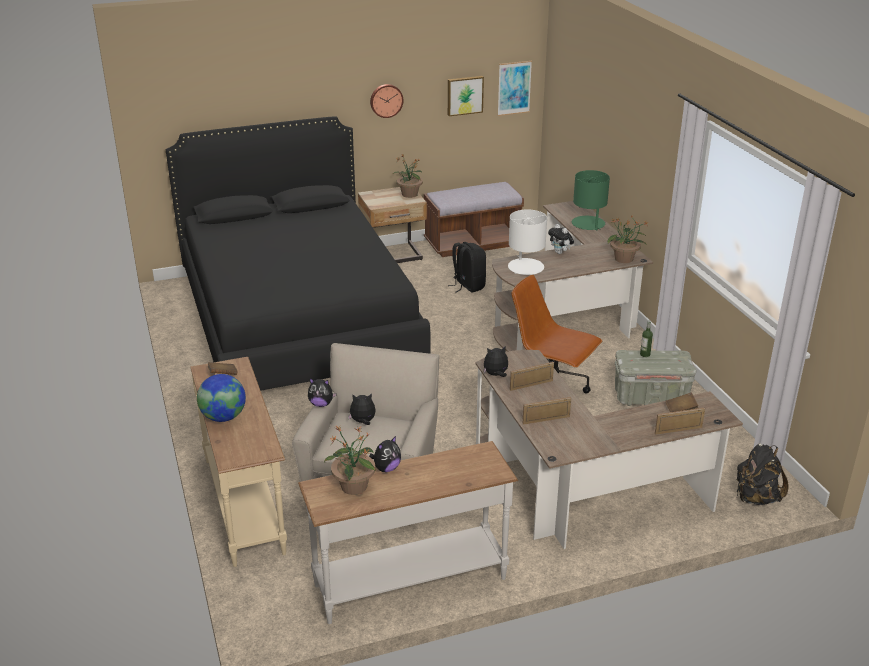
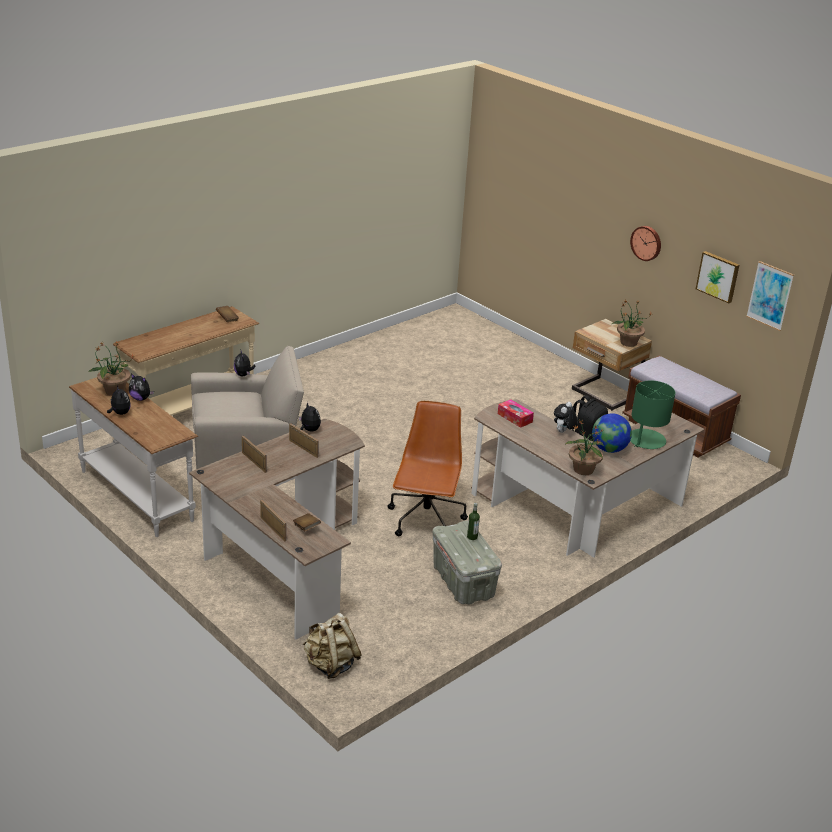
camera: 65 degrees right, 0 degrees up
black bed [166,116,431,391] -> none
globe [197,374,246,422] -> globe moved to [592,413,632,453]
plush toy [348,393,376,425] -> plush toy moved to [107,385,131,415]
white table lamp [508,209,547,275] -> tissue box [498,399,534,428]
black backpack [737,443,789,505] -> beige backpack [303,613,362,679]

